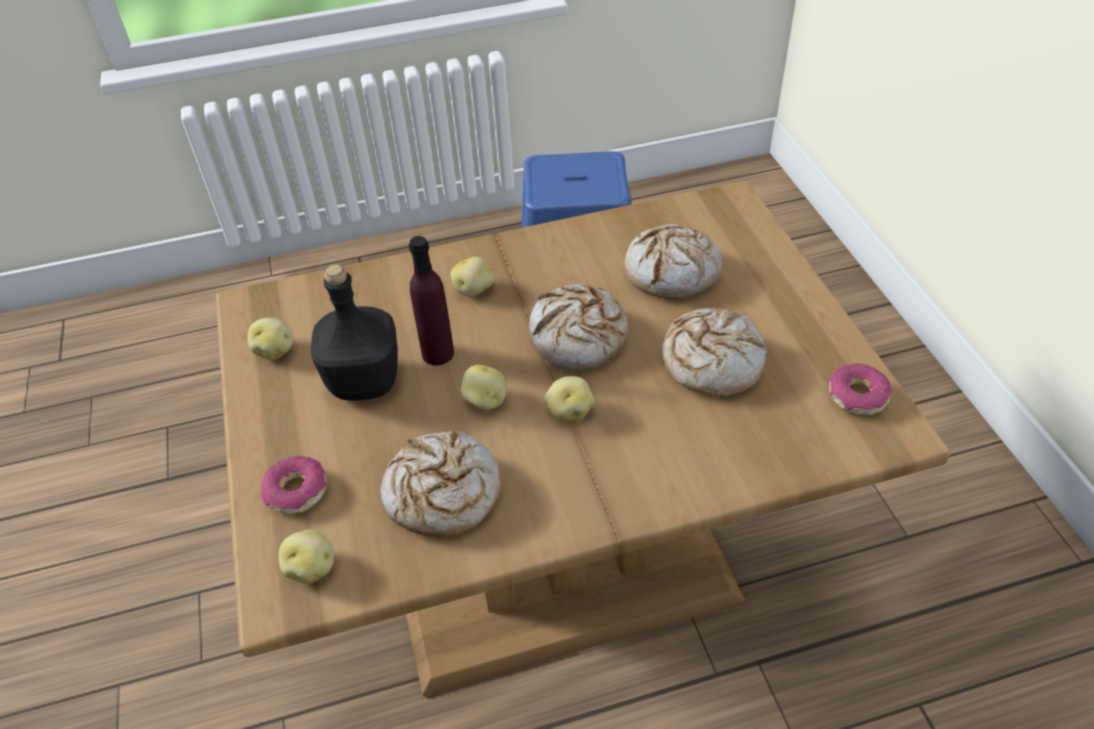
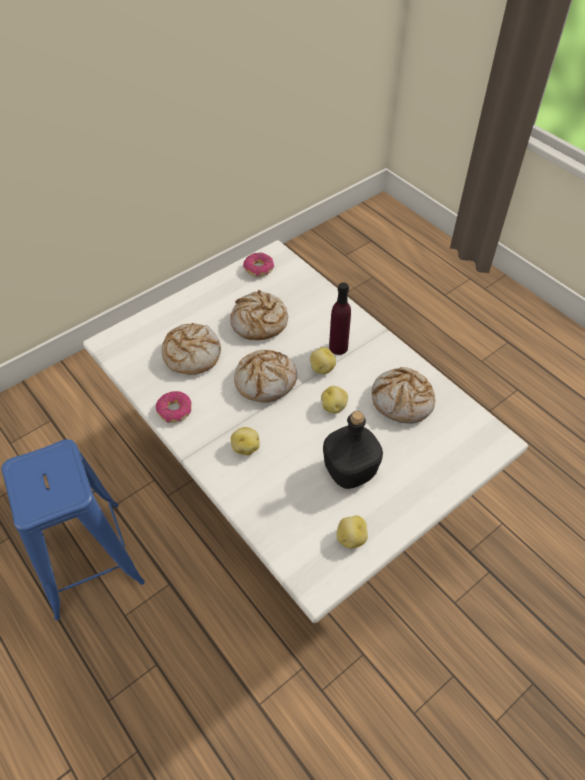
camera: 115 degrees left, 5 degrees up
brown dining table [216,181,950,696] -> white dining table [83,240,528,623]
donut [261,456,327,514] -> donut moved to [155,391,192,423]
potato [278,530,334,584] -> none
purple bottle [409,236,454,365] -> purple bottle moved to [329,282,351,355]

